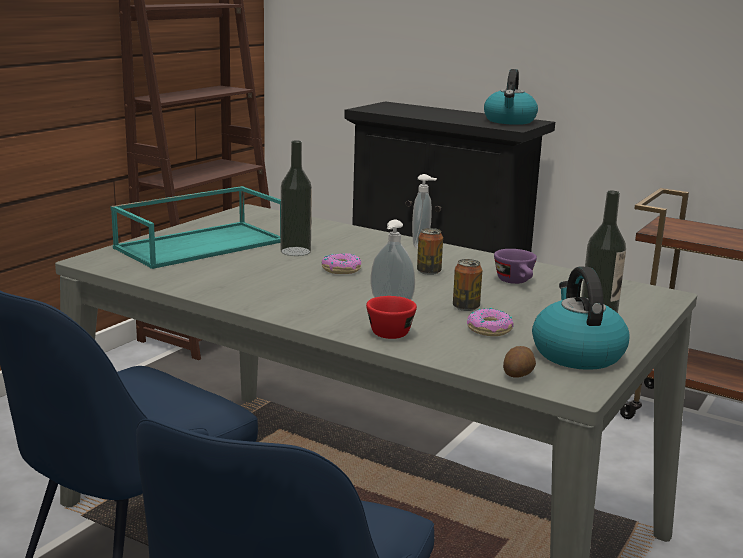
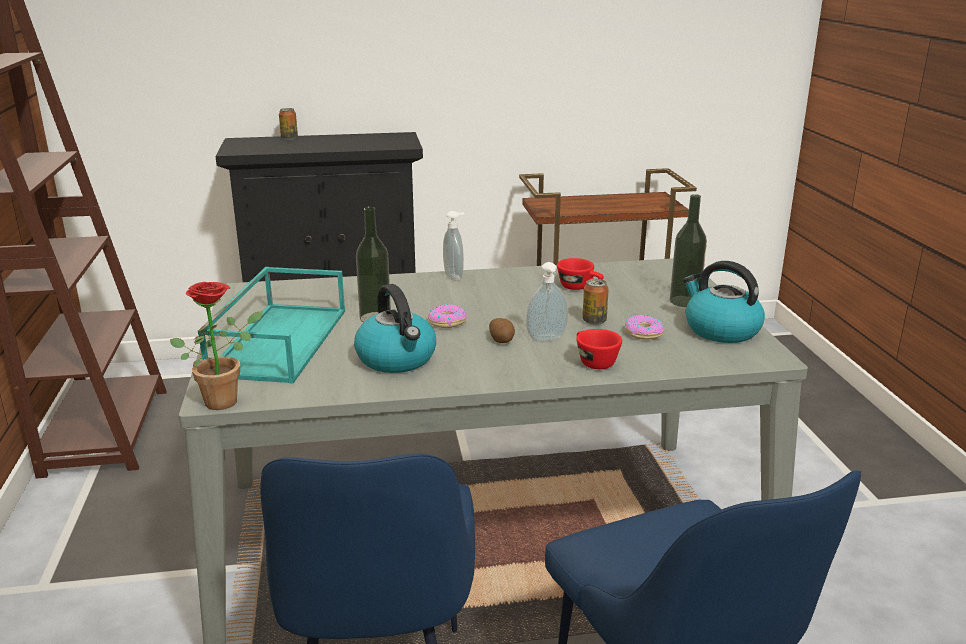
camera: 40 degrees left, 5 degrees up
can [417,228,443,275] -> can moved to [279,108,298,140]
kettle [484,69,538,125] -> kettle moved to [354,284,436,373]
purple cup [494,249,537,284] -> red cup [557,258,604,290]
potato [503,346,536,378] -> potato moved to [489,318,515,343]
none -> potted plant [170,282,263,410]

